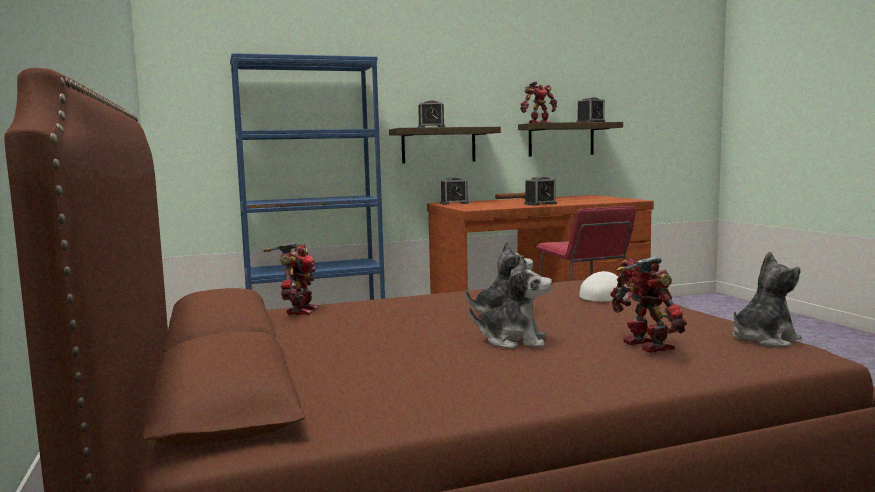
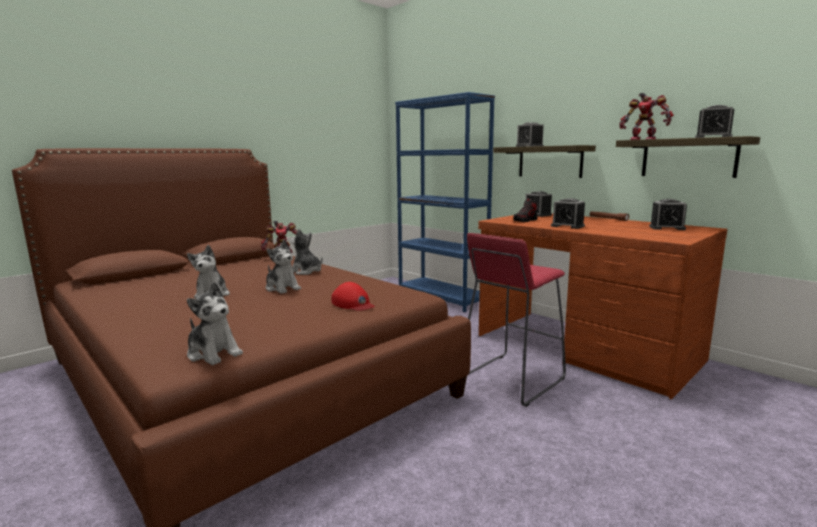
camera: 65 degrees right, 5 degrees up
white cap [579,271,632,302] -> red cap [331,282,375,311]
toy robot [610,256,687,353] -> none
none -> plush toy [291,229,323,275]
none -> shoe [513,199,537,222]
none -> alarm clock [649,199,687,230]

